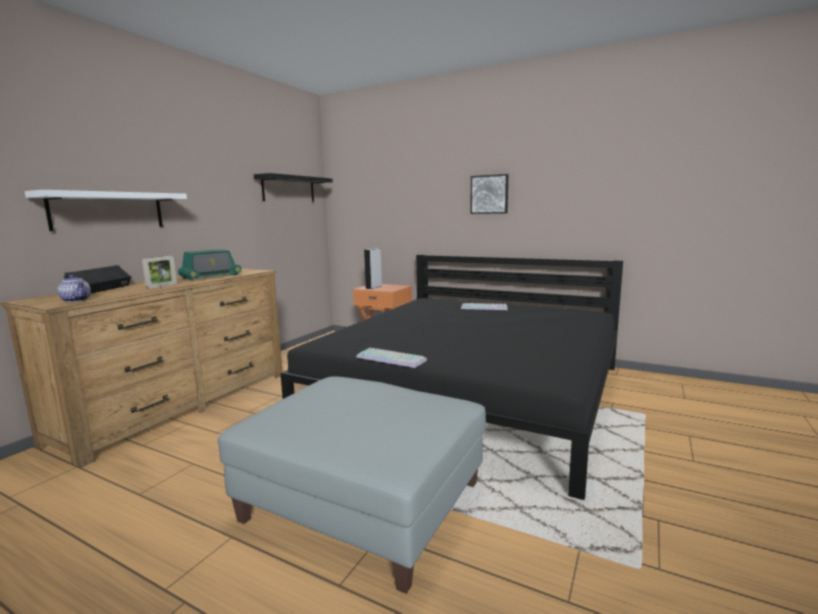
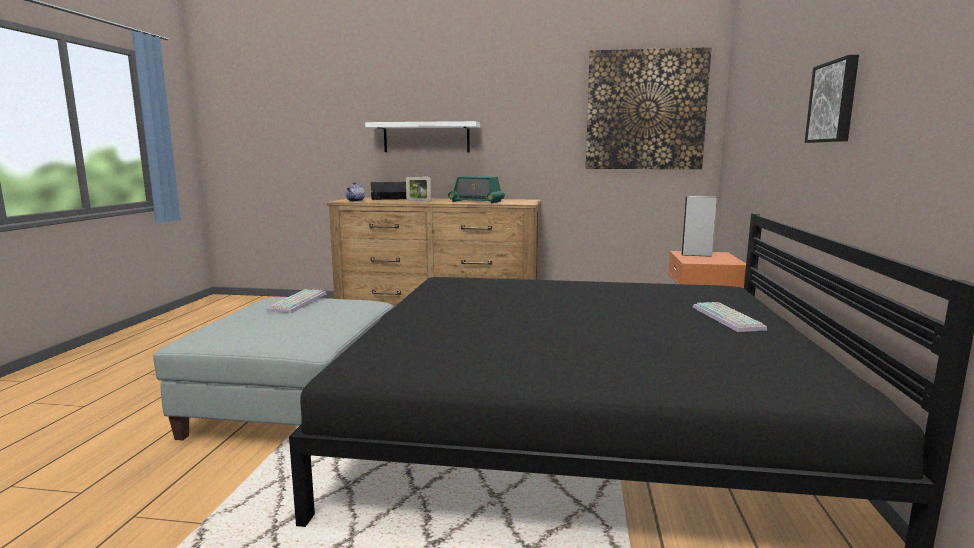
camera: 70 degrees right, 0 degrees up
black shelf [254,173,333,202] -> picture [585,47,712,169]
keyboard [356,348,427,368] -> keyboard moved to [266,289,326,313]

